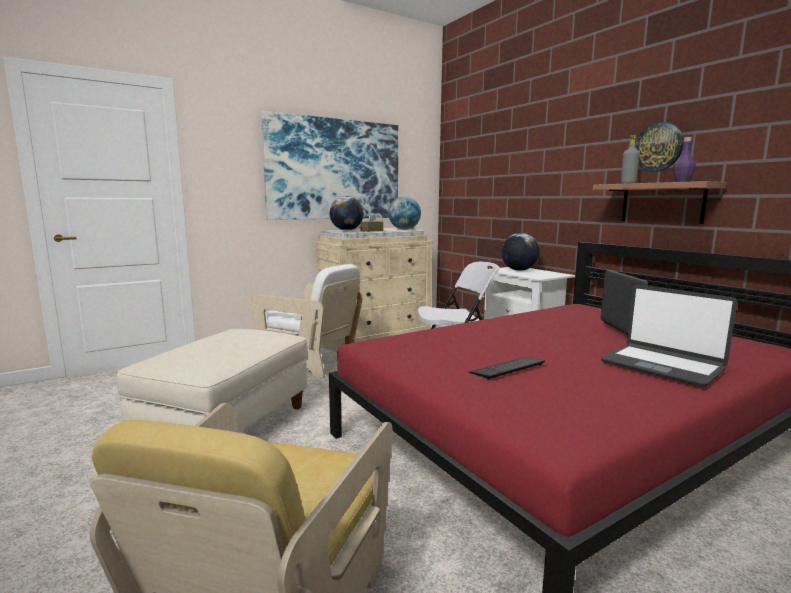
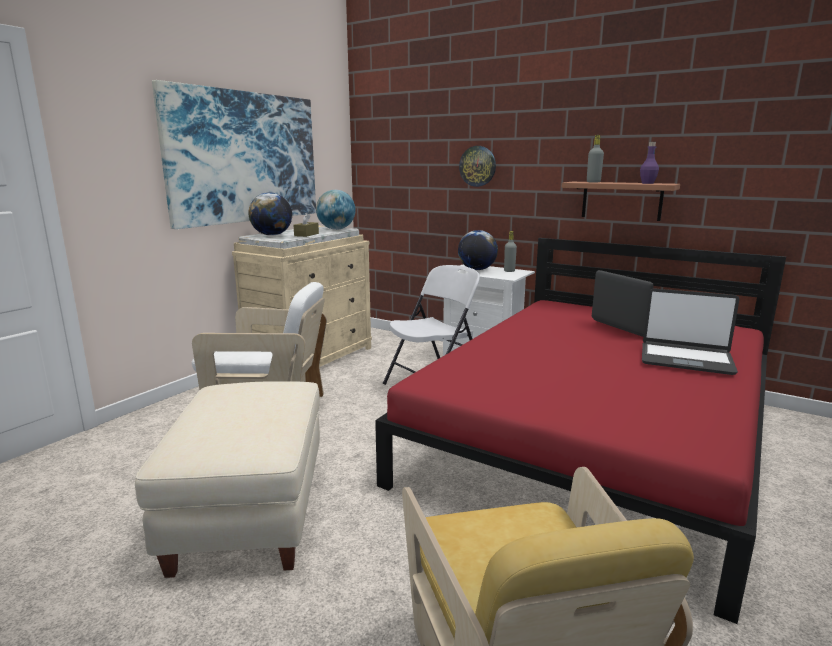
camera: 25 degrees left, 5 degrees up
keyboard [469,357,545,380] -> none
wall clock [635,122,683,172] -> wall clock moved to [459,146,496,187]
none -> grey bottle [504,231,517,272]

